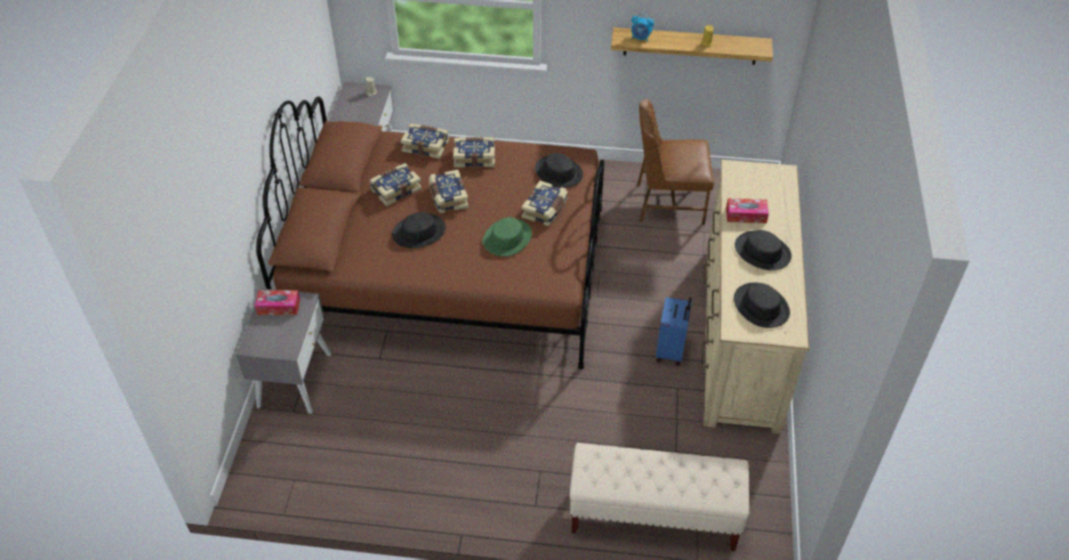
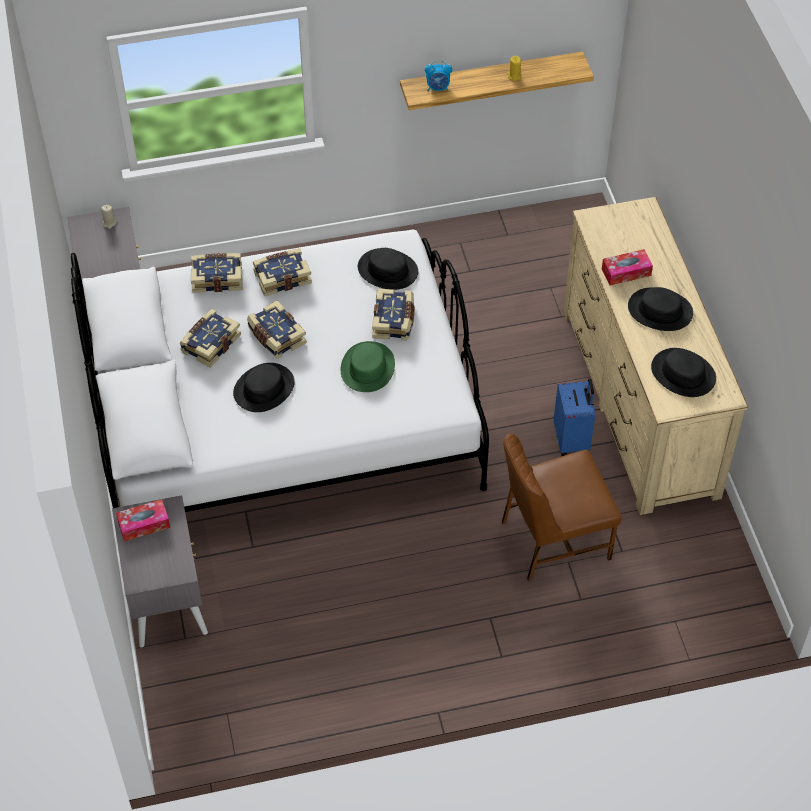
camera: 20 degrees left, 5 degrees up
brown bed [256,96,604,369] -> white bed [71,230,489,512]
beige bench [569,443,749,551] -> none
brown chair [637,99,714,225] -> brown chair moved to [502,433,622,581]

